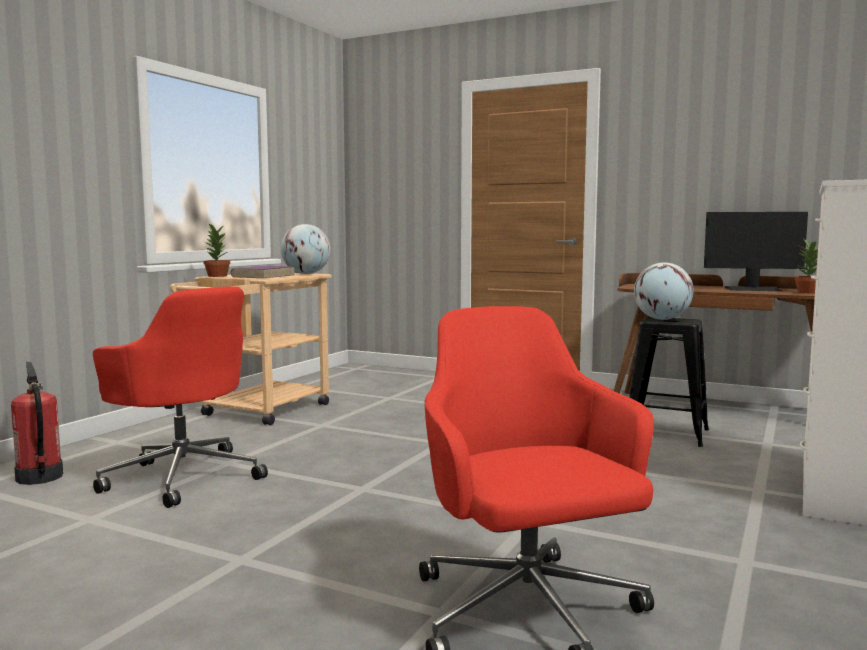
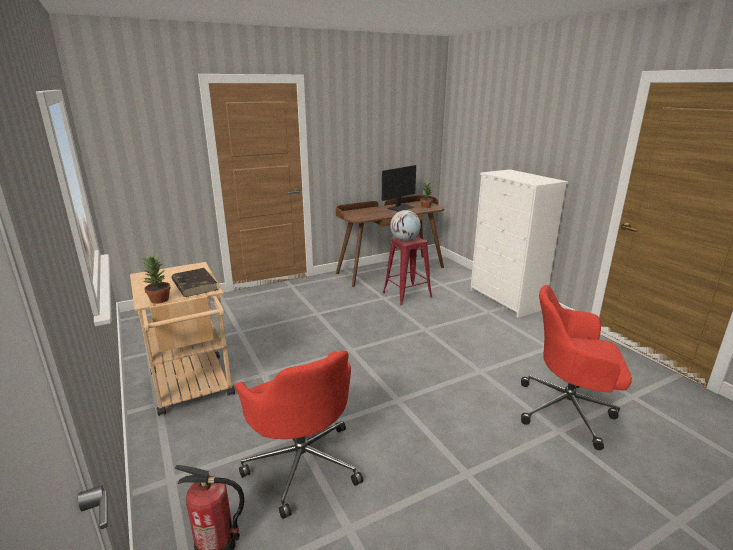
camera: 55 degrees left, 15 degrees up
red office chair [93,286,268,508] -> red office chair turned 75 degrees clockwise [234,350,363,519]
purple book [230,266,295,278] -> brown book [171,268,218,297]
globe [281,224,331,274] -> none
black stool [629,317,709,447] -> red stool [383,236,432,305]

